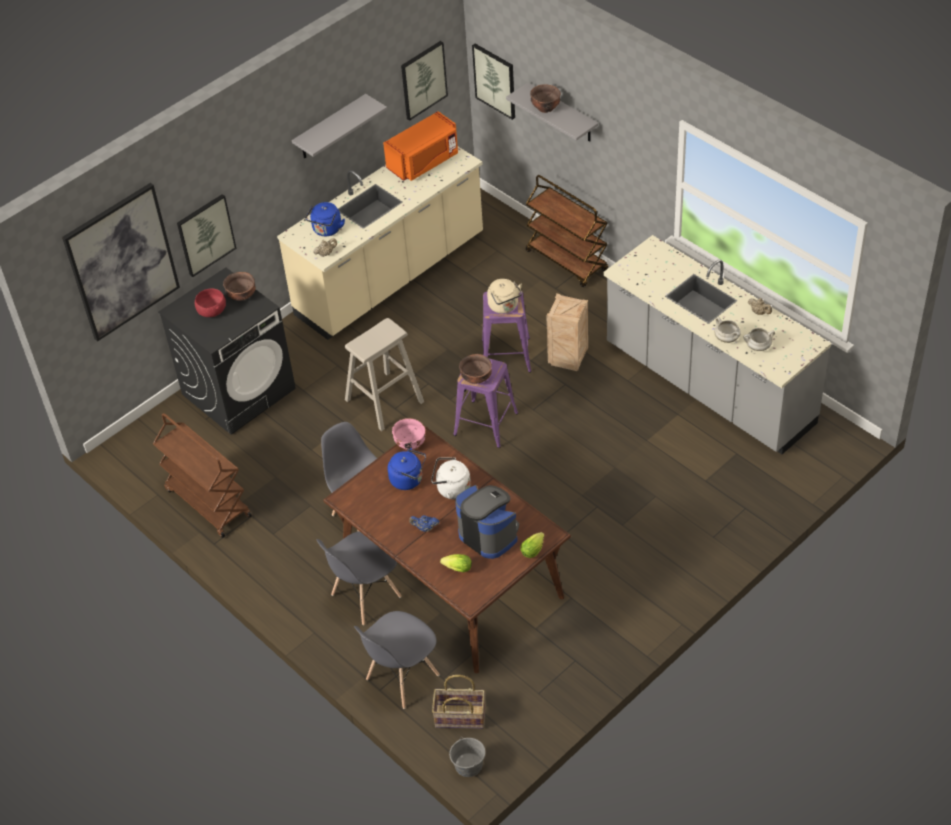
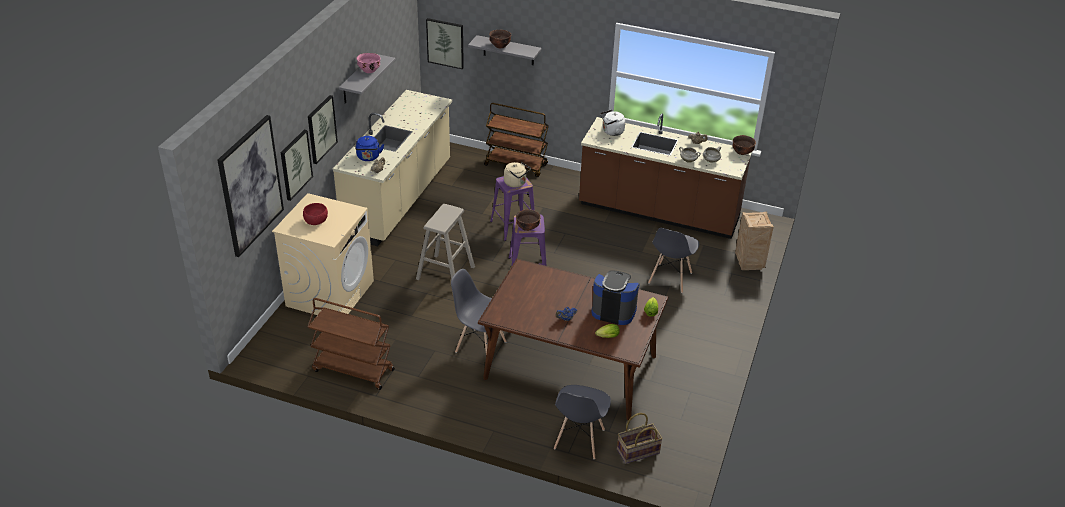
camera: 30 degrees left, 10 degrees down
black washing machine [158,267,296,435] -> beige washing machine [272,193,374,315]
brown bowl [223,272,256,301] -> brown bowl moved to [732,135,756,155]
grey chair [317,531,402,625] -> grey chair moved to [648,228,699,293]
orange microwave [383,111,458,181] -> none
blue kettle [388,448,426,490] -> none
pink bowl [392,418,425,450] -> pink bowl moved to [357,53,381,73]
picture [401,41,448,120] -> picture moved to [308,95,338,164]
white kettle [431,457,471,499] -> white kettle moved to [600,110,625,136]
grey bucket [449,737,486,777] -> none
crate [546,293,588,371] -> crate moved to [735,212,774,270]
grey counter [603,235,831,454] -> brown counter [579,114,752,239]

